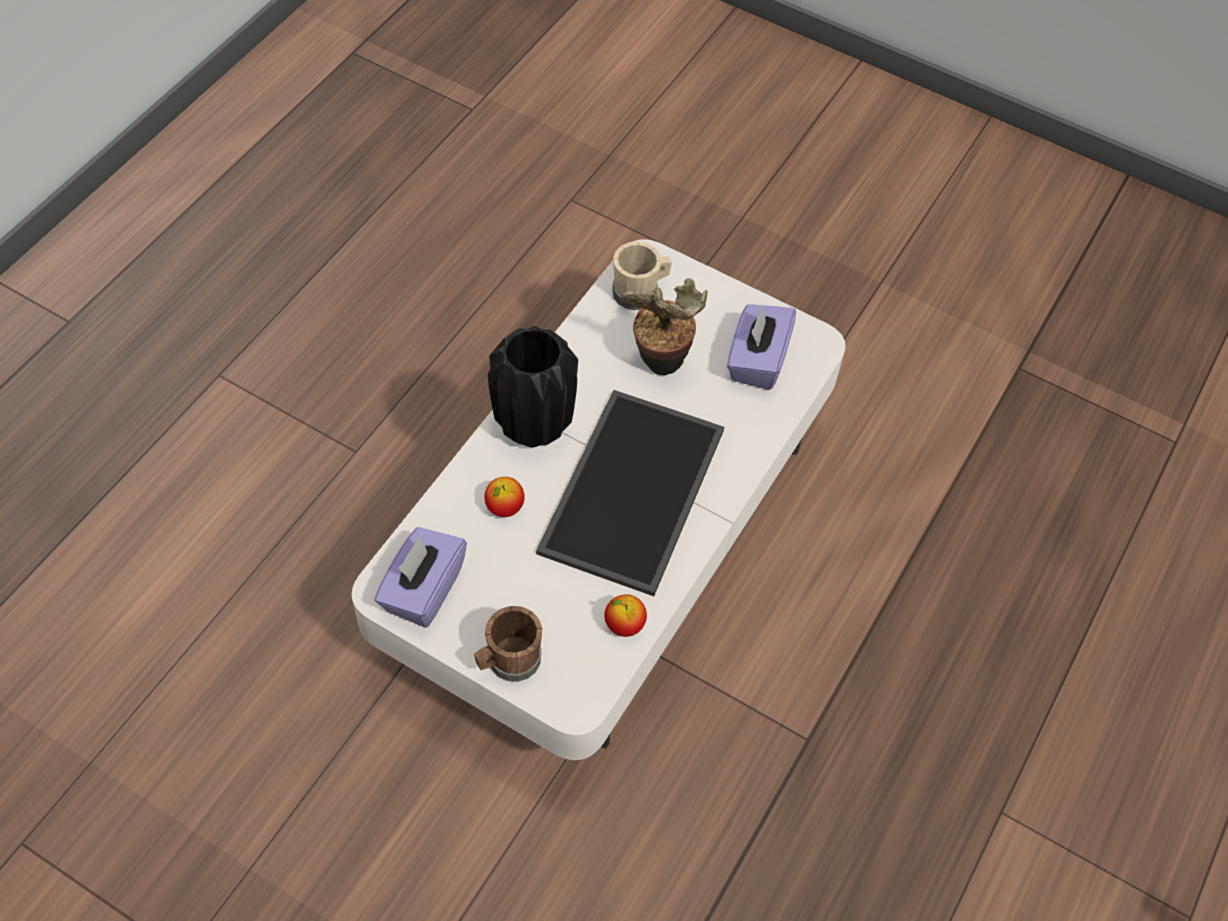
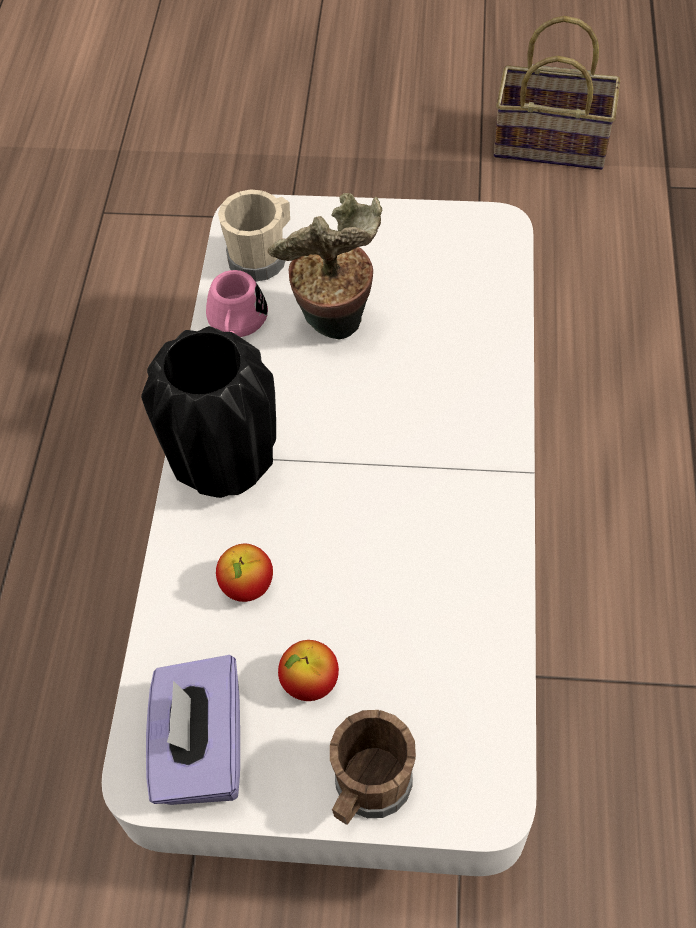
camera: 20 degrees left, 0 degrees up
tray [536,390,724,596] -> none
apple [604,594,647,637] -> apple moved to [278,640,339,701]
purple tissue box [727,304,796,390] -> none
none -> pink mug [206,270,268,337]
none -> basket [494,16,620,170]

